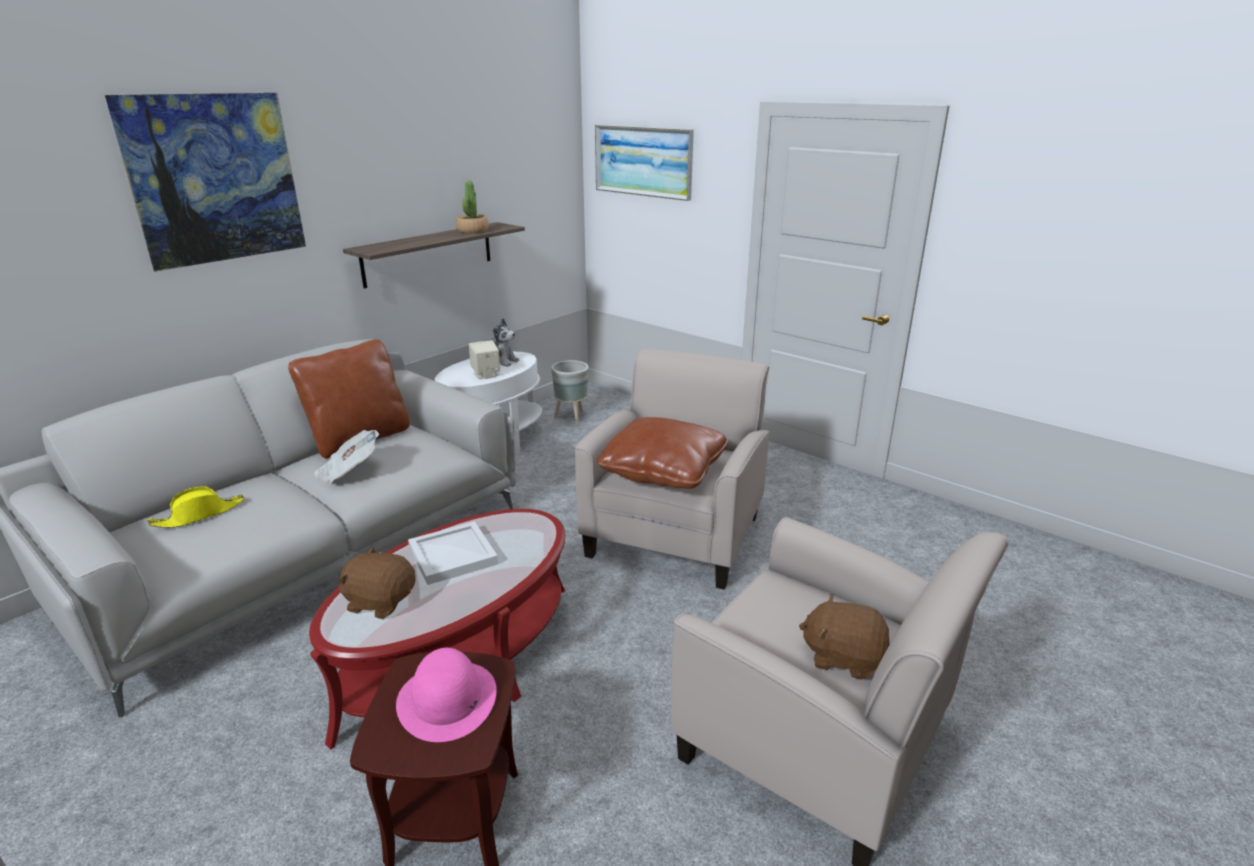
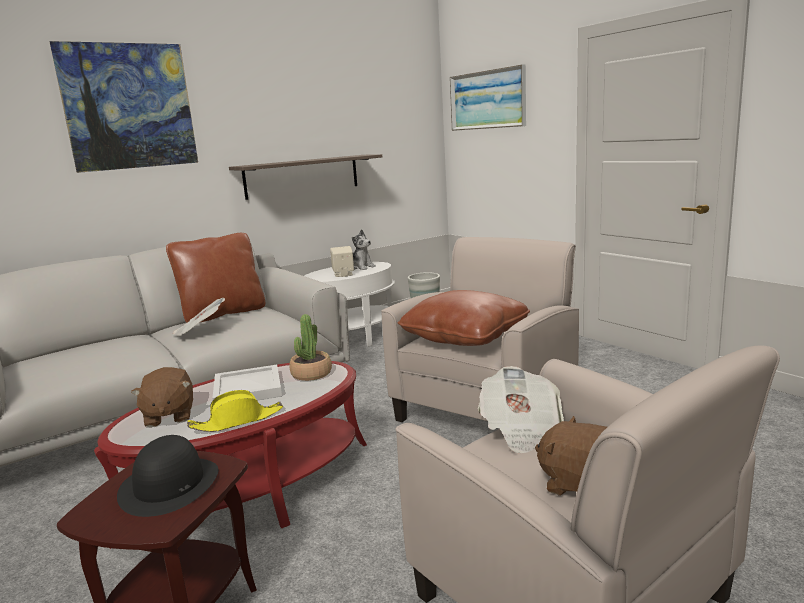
camera: 15 degrees right, 10 degrees down
yellow hat [147,486,245,528] -> yellow hat moved to [187,390,283,432]
brown plush toy [337,546,415,619] -> brown plush toy turned 135 degrees counterclockwise [131,367,193,427]
pink hat [396,648,497,742] -> black hat [117,435,218,517]
potted plant [456,180,489,233] -> potted plant moved to [289,314,332,381]
none -> newspaper [478,366,564,454]

